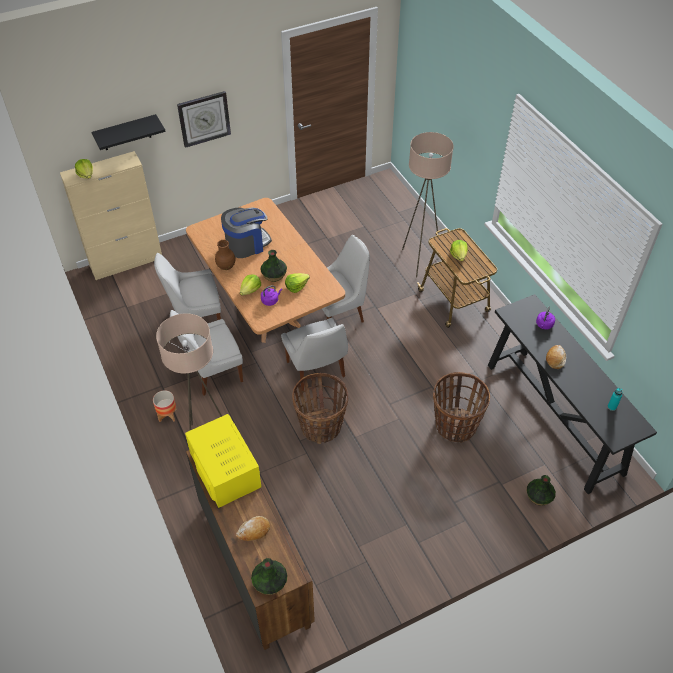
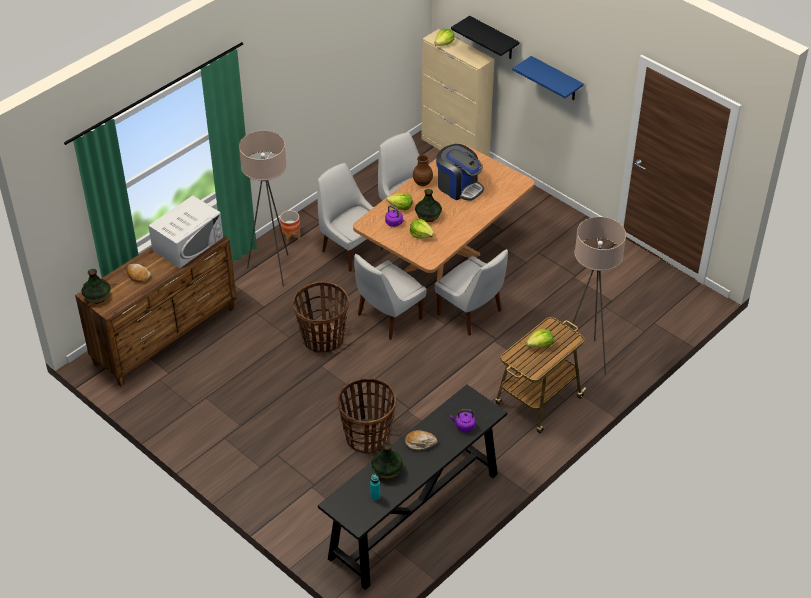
camera: 70 degrees right, 5 degrees down
wall clock [177,91,231,148] -> blue shelf [513,56,584,100]
yellow microwave [185,414,261,508] -> white microwave [148,195,223,268]
vase [526,475,556,506] -> vase moved to [371,442,403,479]

